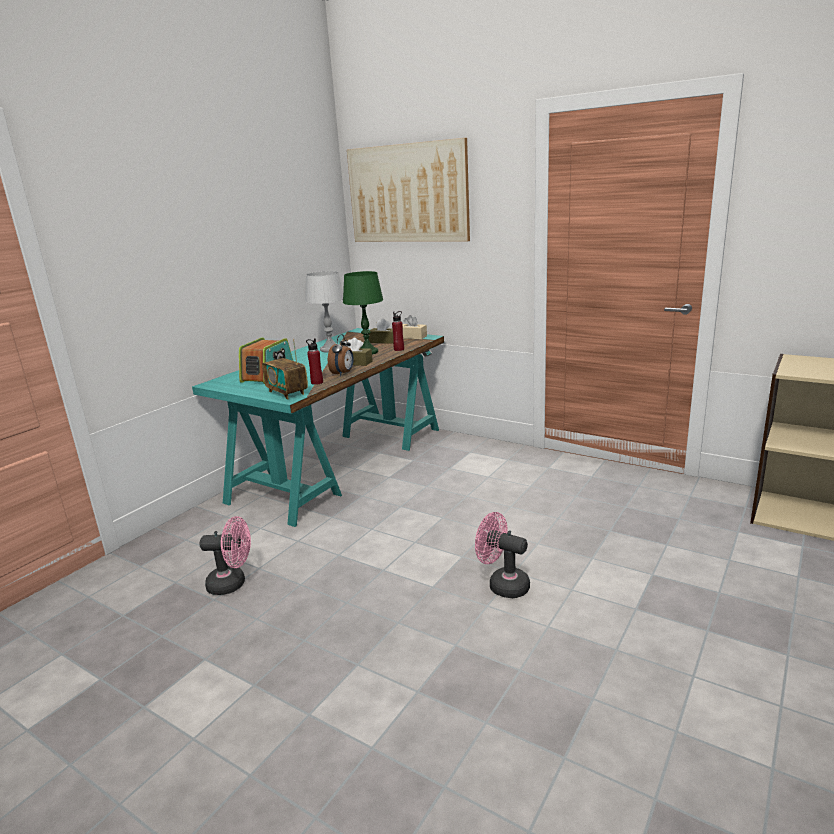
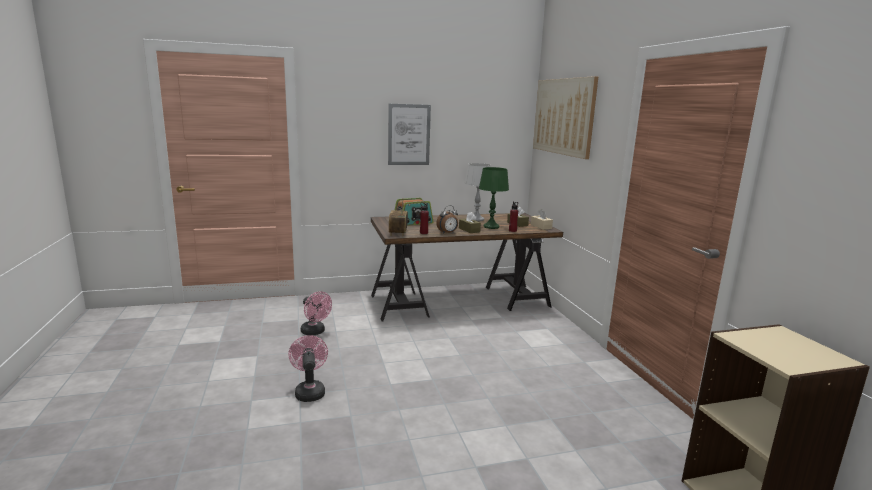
camera: 40 degrees right, 5 degrees down
turquoise desk [192,328,444,527] -> brown desk [371,213,563,321]
pink fan [475,512,530,598] -> pink fan moved to [288,335,328,402]
none -> picture [388,104,431,165]

